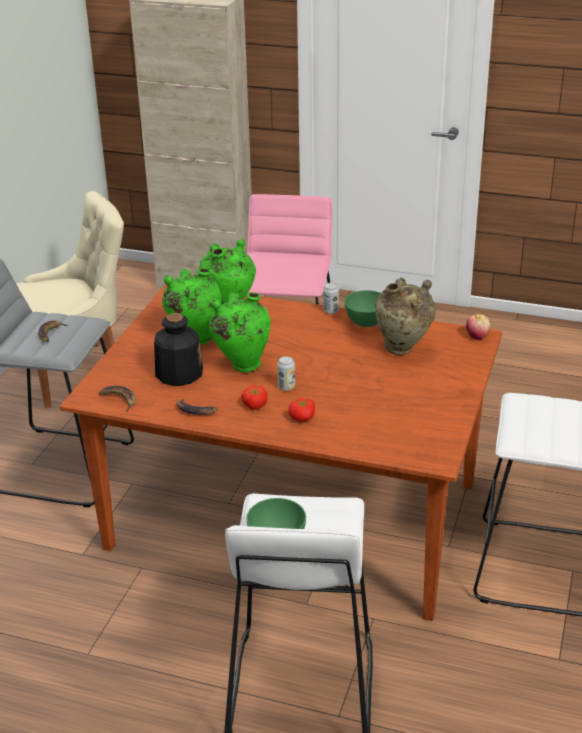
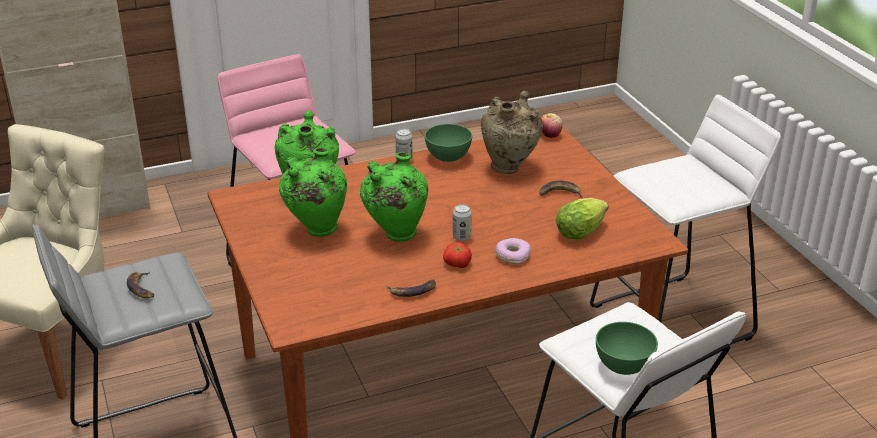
camera: 40 degrees left, 0 degrees up
banana [99,386,136,412] -> banana moved to [539,181,583,199]
bottle [154,313,203,386] -> none
tomato [288,398,315,422] -> donut [495,238,531,264]
none -> lettuce [556,198,608,240]

